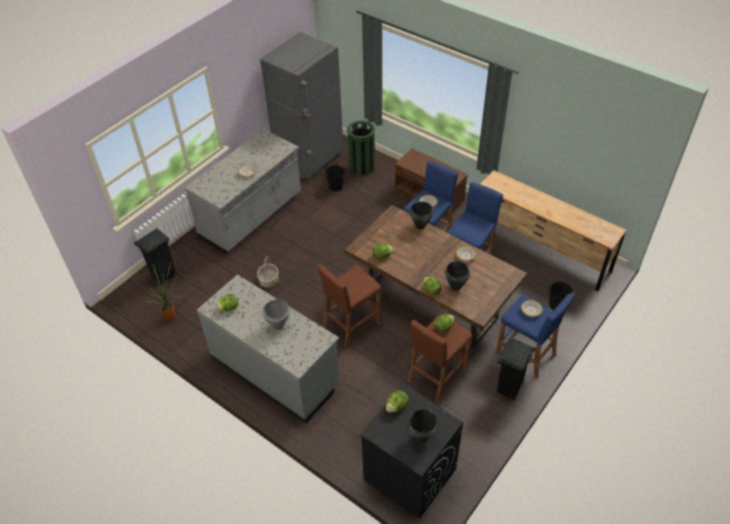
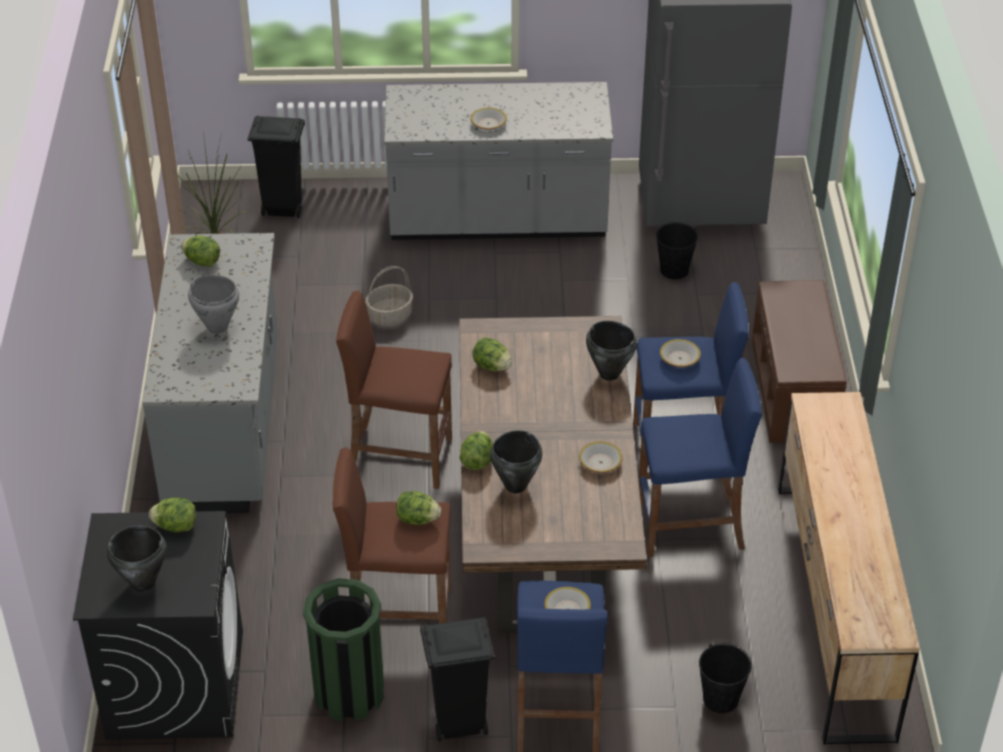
camera: 50 degrees right, 5 degrees down
green trash can [347,120,375,176] -> green trash can moved to [303,578,384,722]

